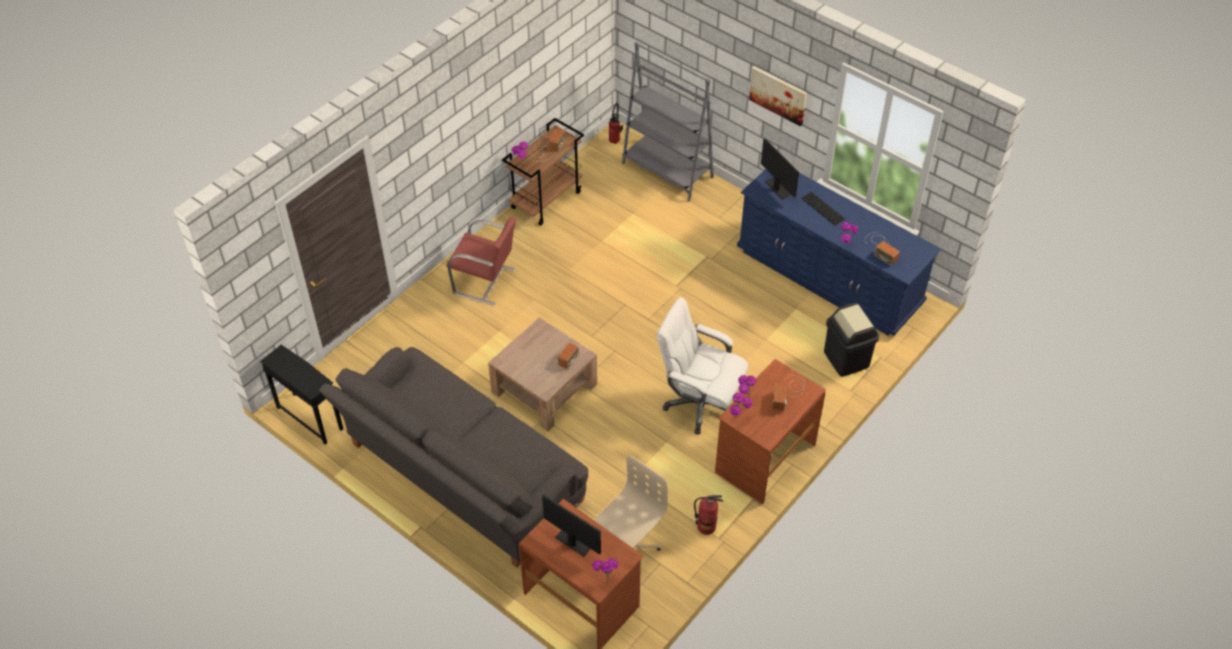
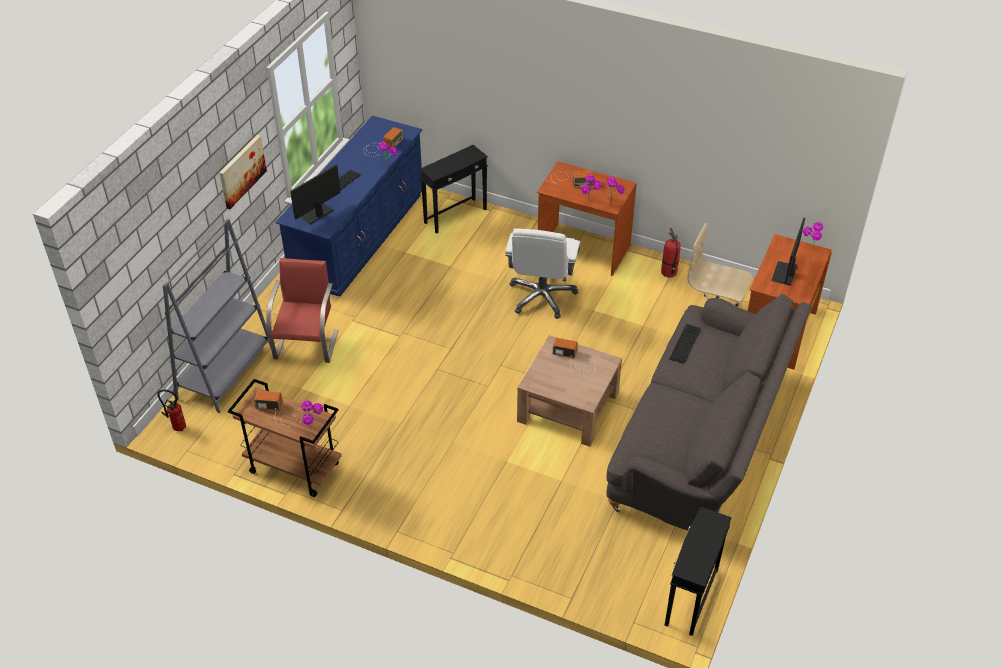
camera: 105 degrees left, 5 degrees down
red chair [446,216,517,306] -> red chair moved to [266,258,338,363]
black trash can [824,303,879,377] -> black side table [419,145,488,234]
none -> keyboard [669,324,701,364]

